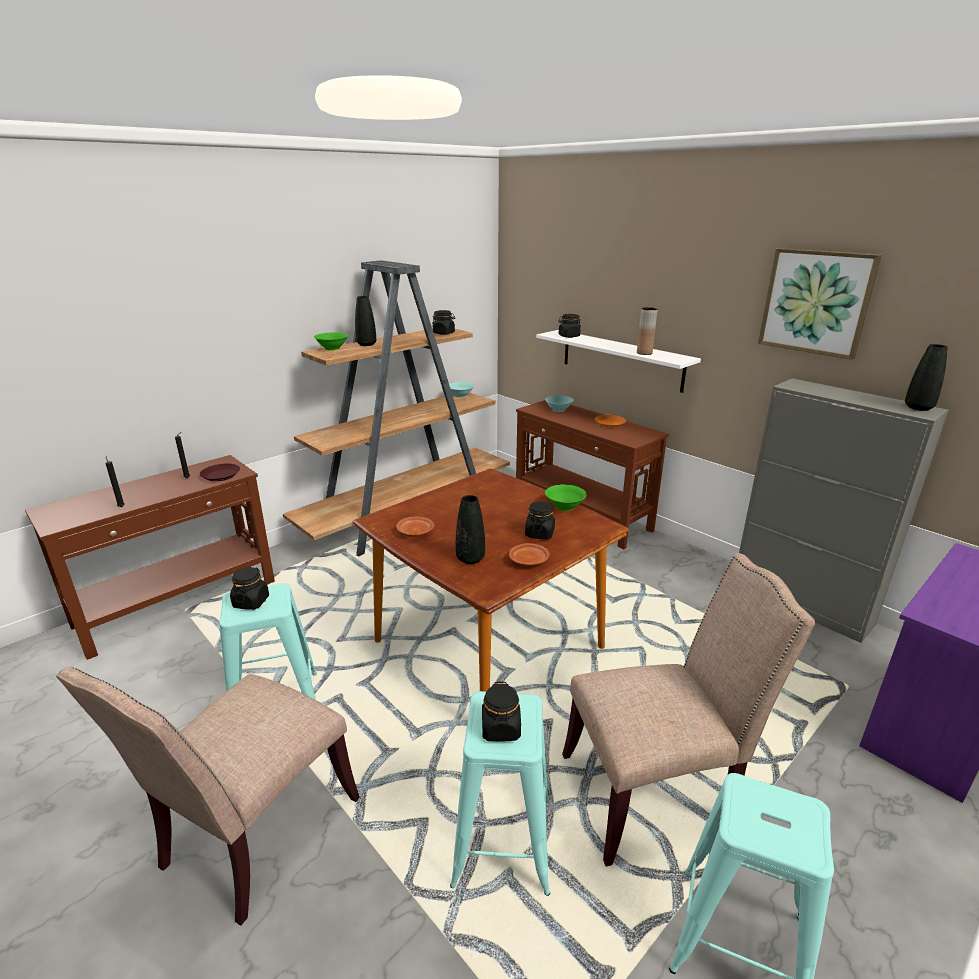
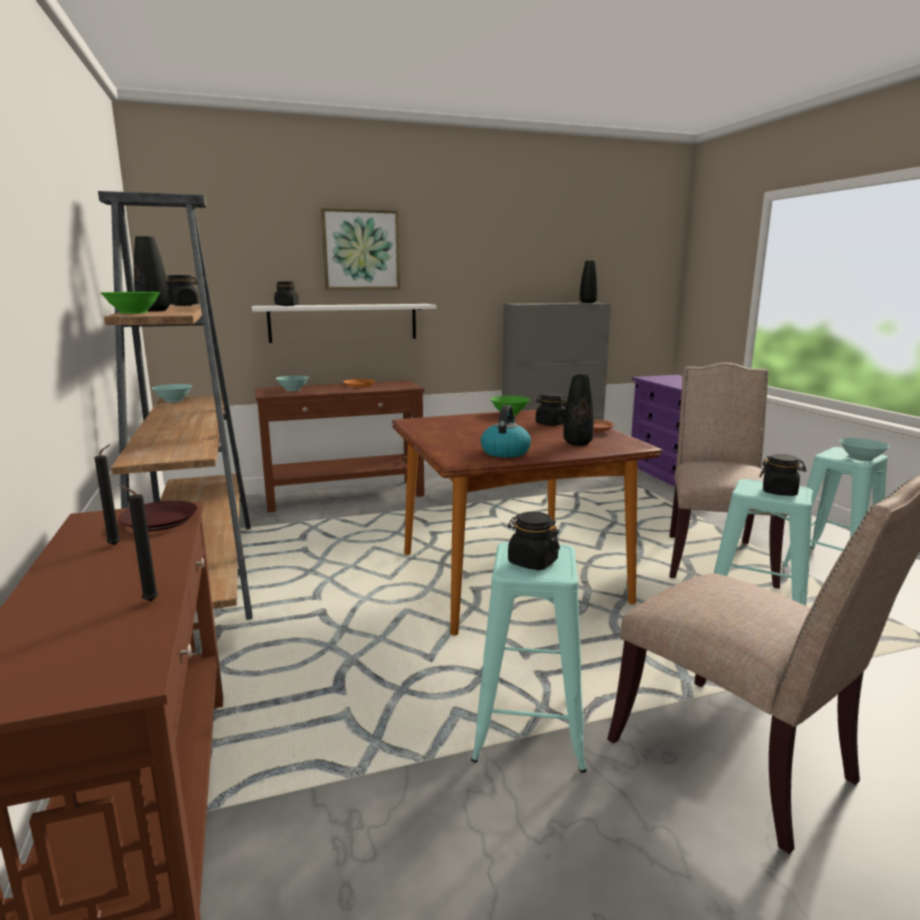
camera: 65 degrees left, 10 degrees down
brown plate [396,516,434,537] -> kettle [481,405,531,457]
brown vase [637,307,658,355] -> none
picture [758,248,882,360] -> picture moved to [321,208,400,290]
none -> turquoise bowl [839,438,890,461]

